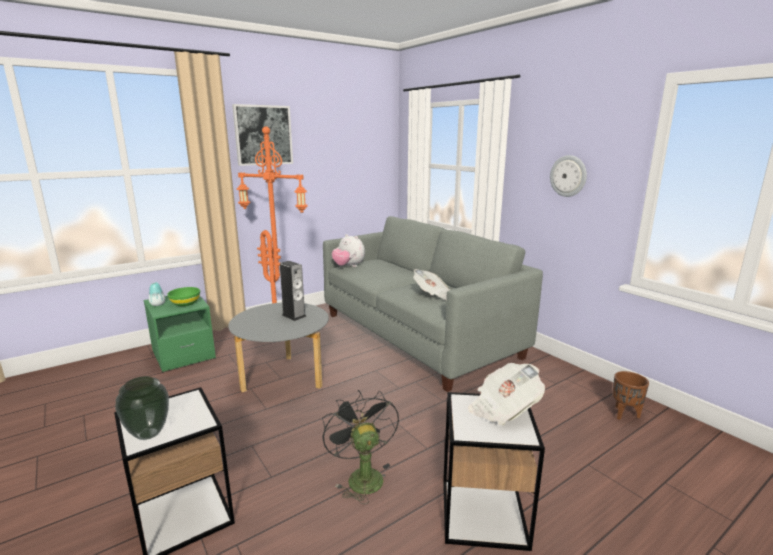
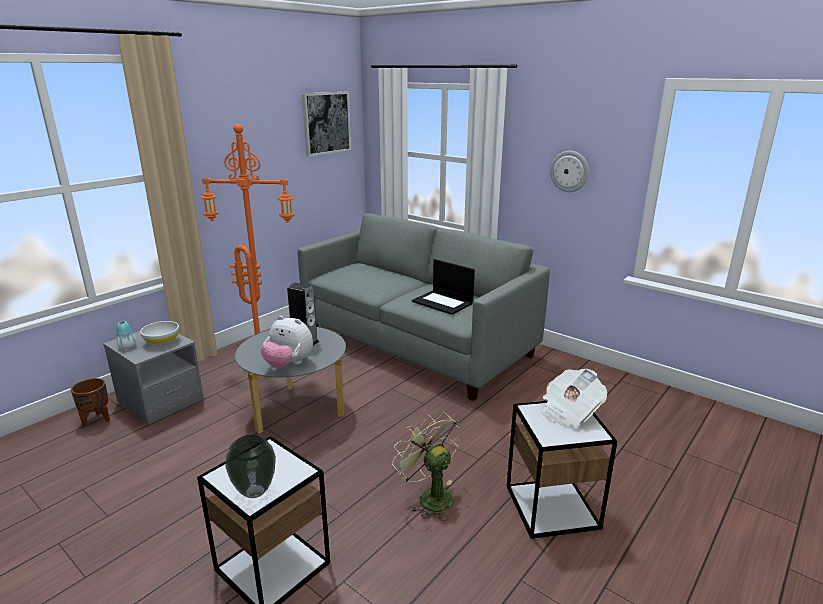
camera: 15 degrees left, 5 degrees up
green nightstand [144,296,216,372] -> grey nightstand [103,331,204,425]
green bowl [167,287,200,306] -> white bowl [140,321,179,346]
picture [232,104,293,166] -> picture moved to [302,92,351,156]
black fan [322,390,399,504] -> green fan [392,412,462,521]
plush toy [332,234,365,267] -> plush toy moved to [261,316,313,368]
newspaper [413,269,450,300] -> laptop [412,259,475,315]
brown planter [612,371,649,420] -> brown planter moved to [71,378,110,427]

